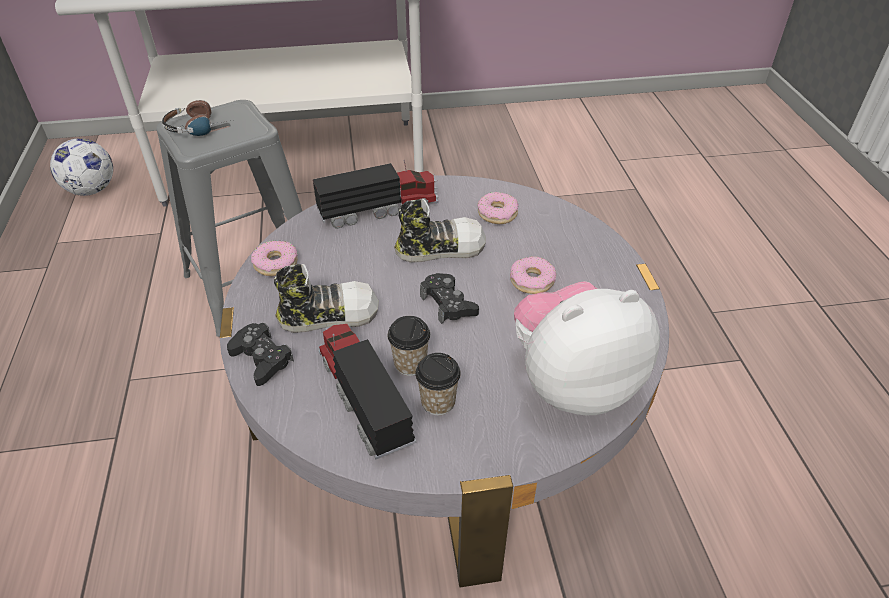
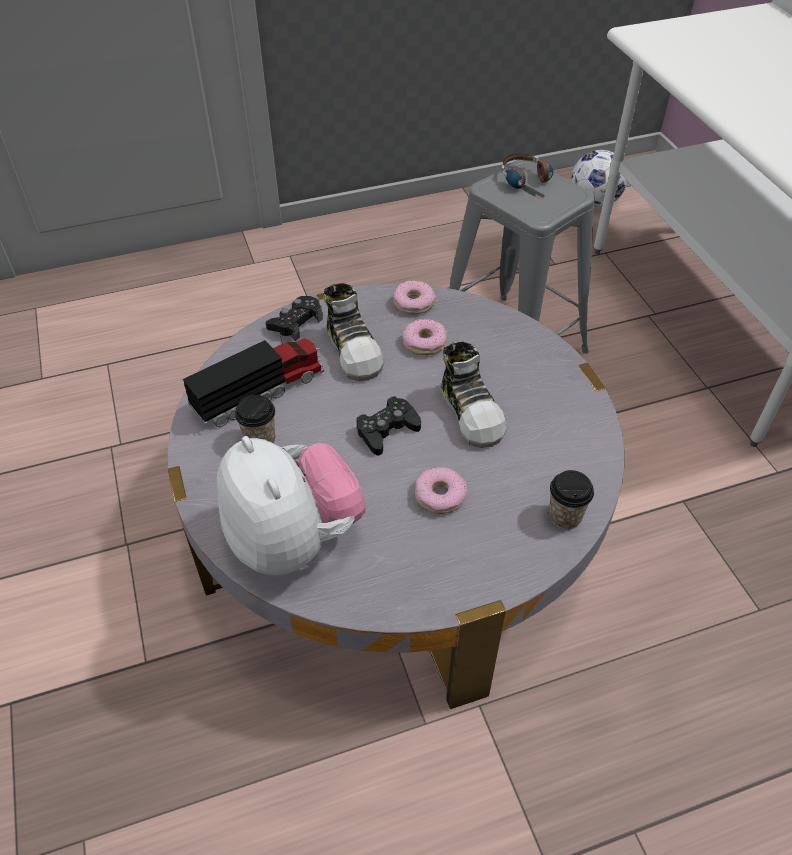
camera: 80 degrees right, 5 degrees up
toy truck [313,160,439,229] -> none
cup [388,316,430,376] -> cup moved to [549,470,594,530]
donut [477,192,519,224] -> donut moved to [403,319,447,355]

